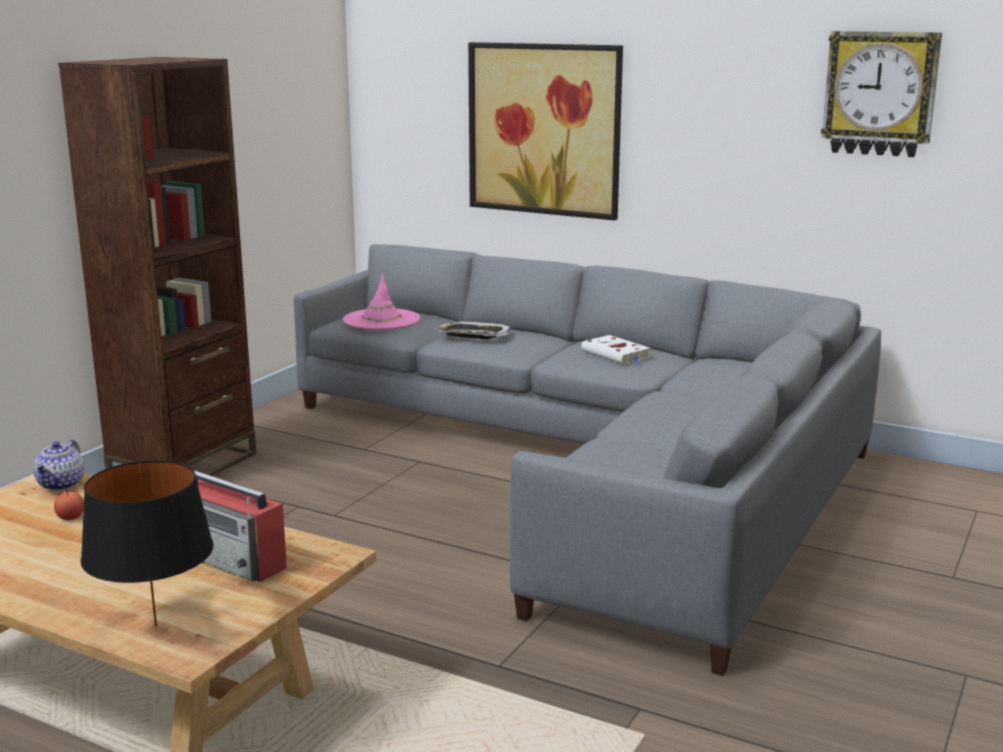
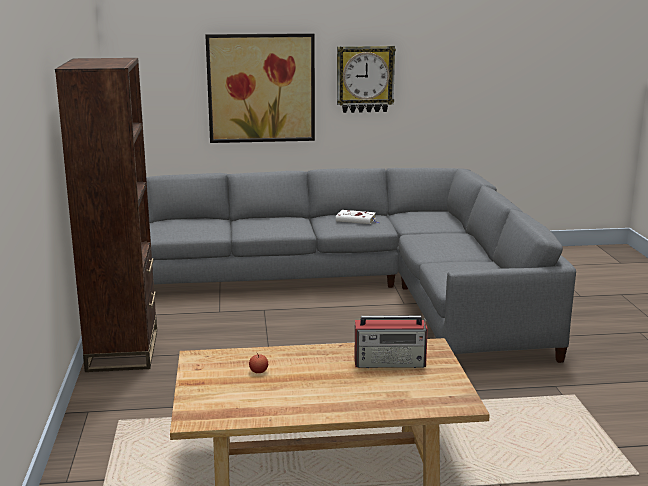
camera: 35 degrees left, 0 degrees up
teapot [34,440,84,491] -> none
black table lamp [81,460,213,627] -> none
pink hat [343,274,420,330] -> none
tray [436,321,510,339] -> none
wall clock [821,31,942,157] -> wall clock moved to [337,46,396,113]

